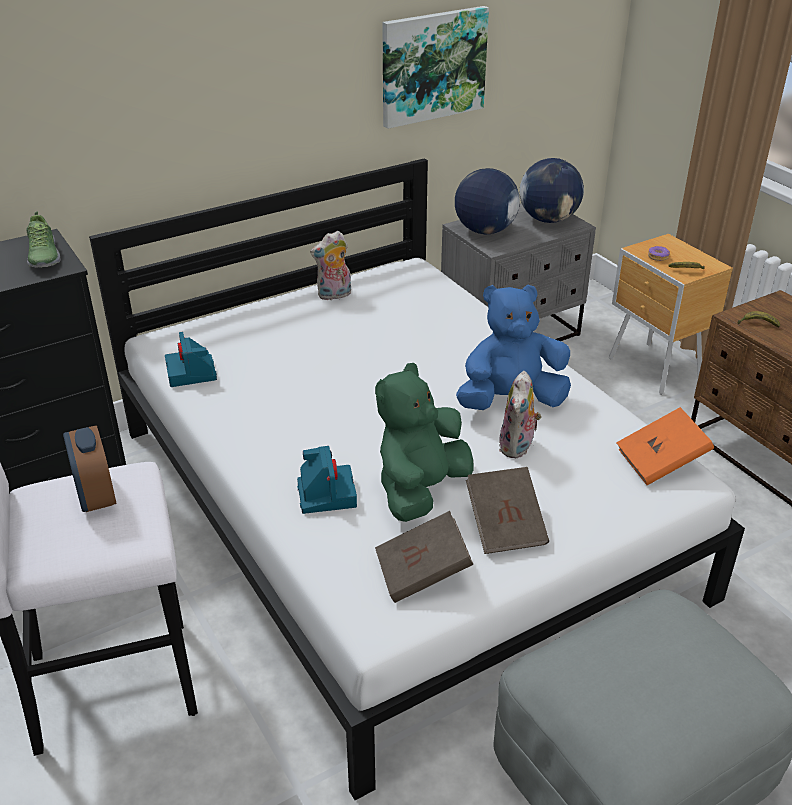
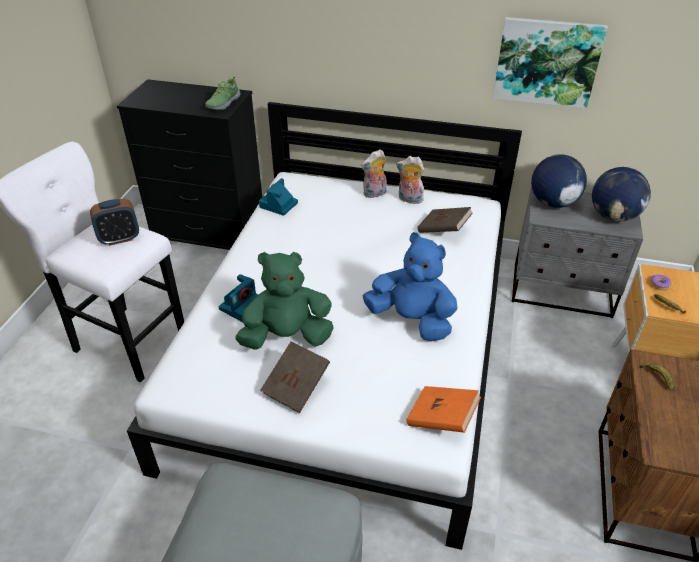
camera: 45 degrees right, 5 degrees up
alarm clock [63,425,116,512] -> alarm clock turned 135 degrees counterclockwise [90,199,139,246]
brown book [375,511,473,603] -> brown book moved to [417,207,473,233]
plush toy [499,371,542,458] -> plush toy moved to [361,149,387,198]

